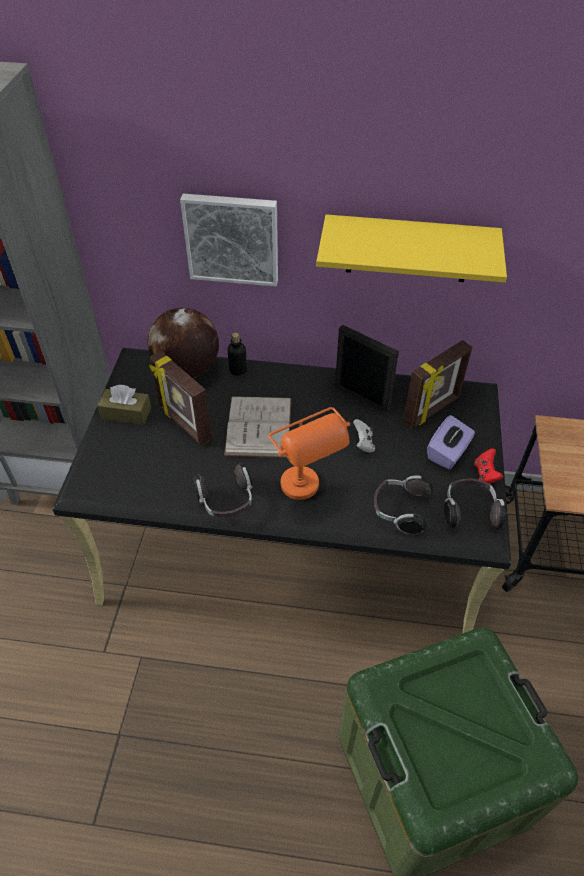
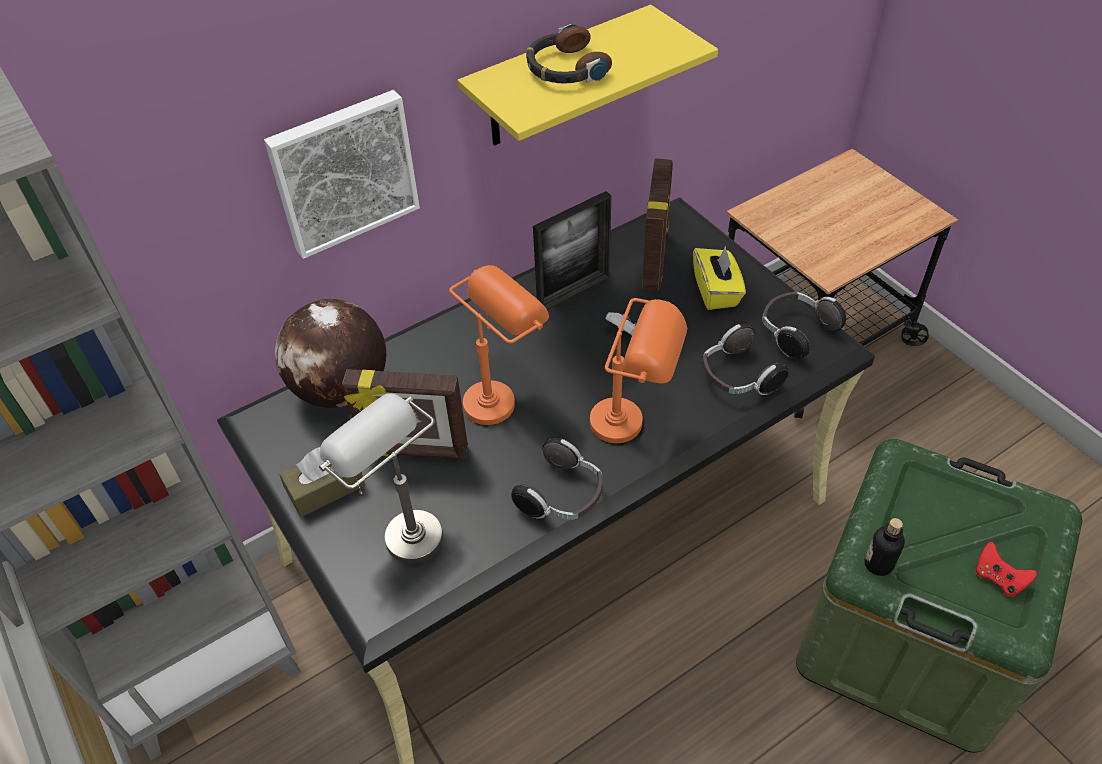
camera: 40 degrees left, 0 degrees up
white book [224,396,291,458] -> orange table lamp [449,265,549,425]
bottle [227,333,247,376] -> bottle moved to [864,518,905,576]
picture frame [335,325,399,413] -> picture frame turned 150 degrees clockwise [533,191,611,309]
purple tissue box [427,415,475,469] -> yellow tissue box [693,246,746,310]
red game controller [474,448,504,483] -> red game controller moved to [975,542,1037,597]
none -> grey table lamp [319,393,443,563]
none -> headphones [526,24,612,83]

